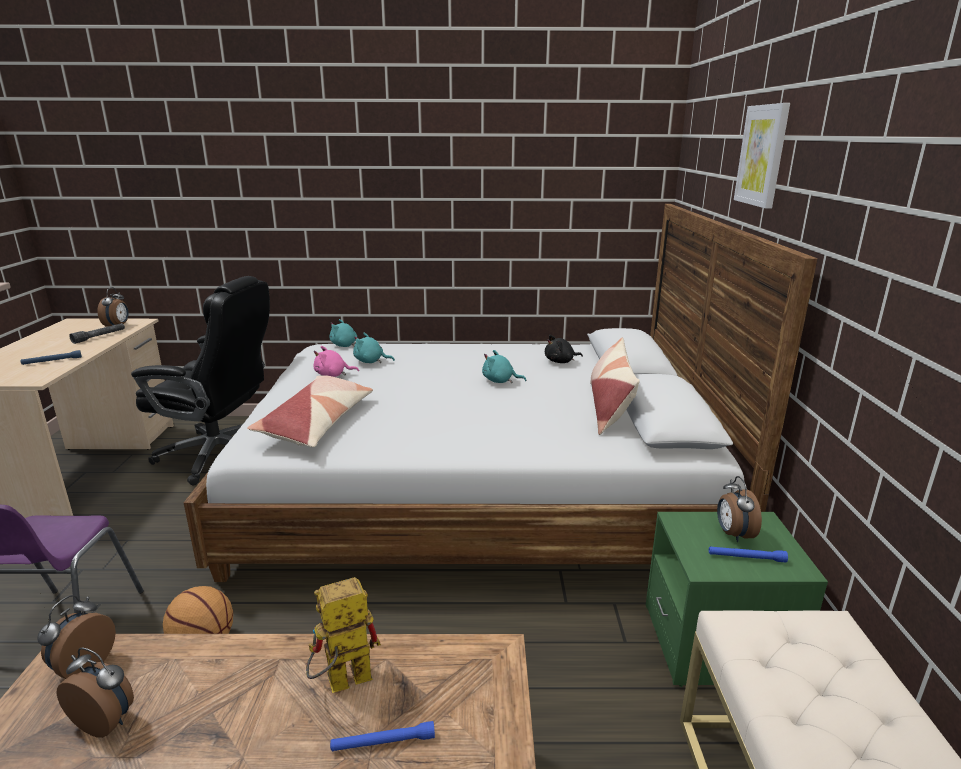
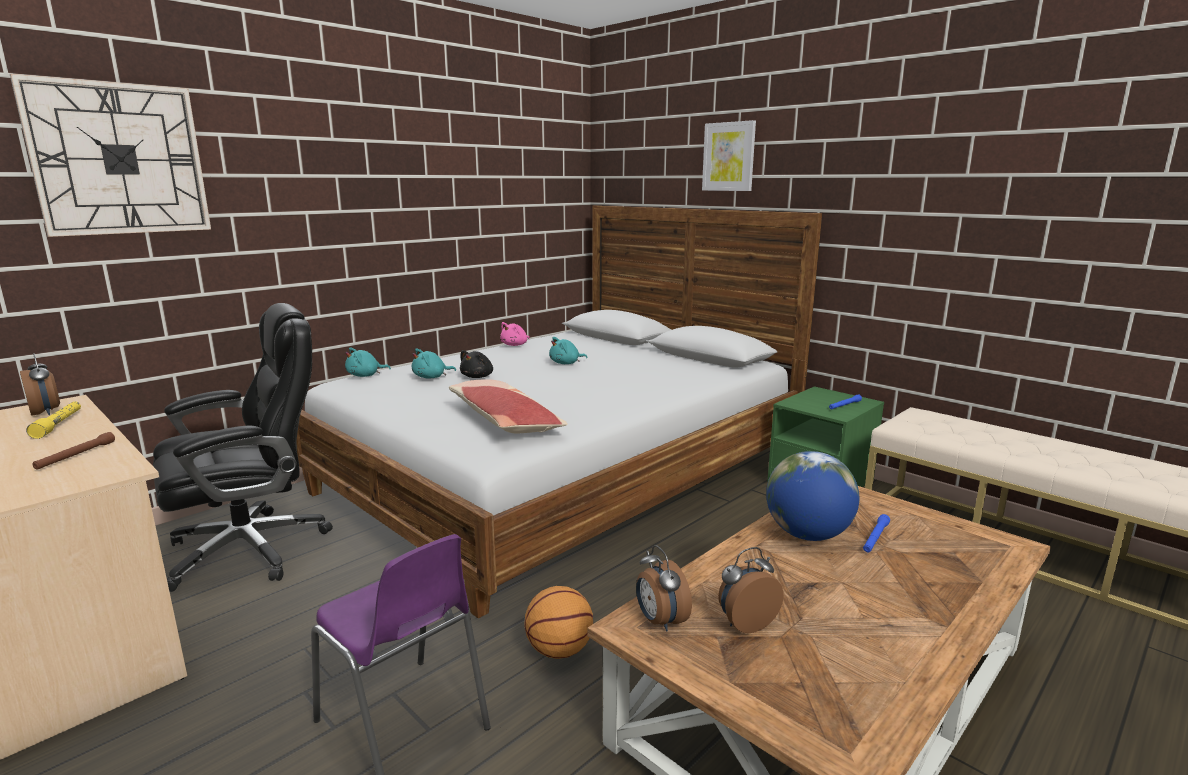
camera: 45 degrees left, 5 degrees down
blue flashlight [20,350,82,365] -> brown flashlight [32,432,115,470]
grey flashlight [69,323,125,344] -> yellow flashlight [26,401,81,439]
toy robot [306,577,381,693] -> globe [766,451,859,541]
pink plush toy [313,346,359,377] -> pink plush toy moved to [500,322,530,346]
black plush toy [545,335,583,363] -> black plush toy moved to [460,350,493,378]
pillow [590,338,640,435] -> none
alarm clock [717,476,762,542] -> none
none -> wall clock [10,74,211,237]

